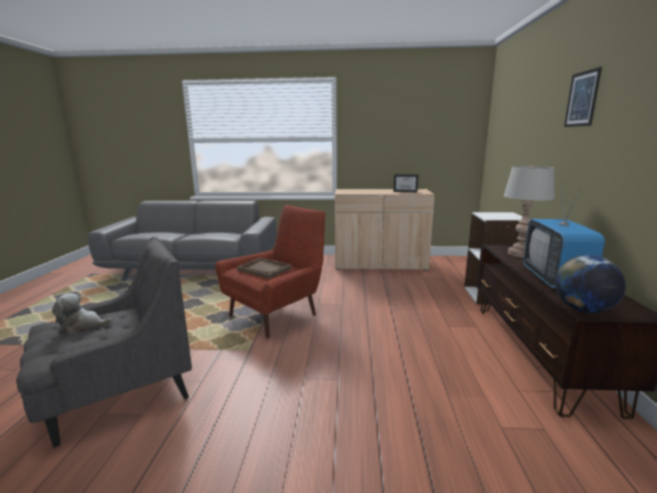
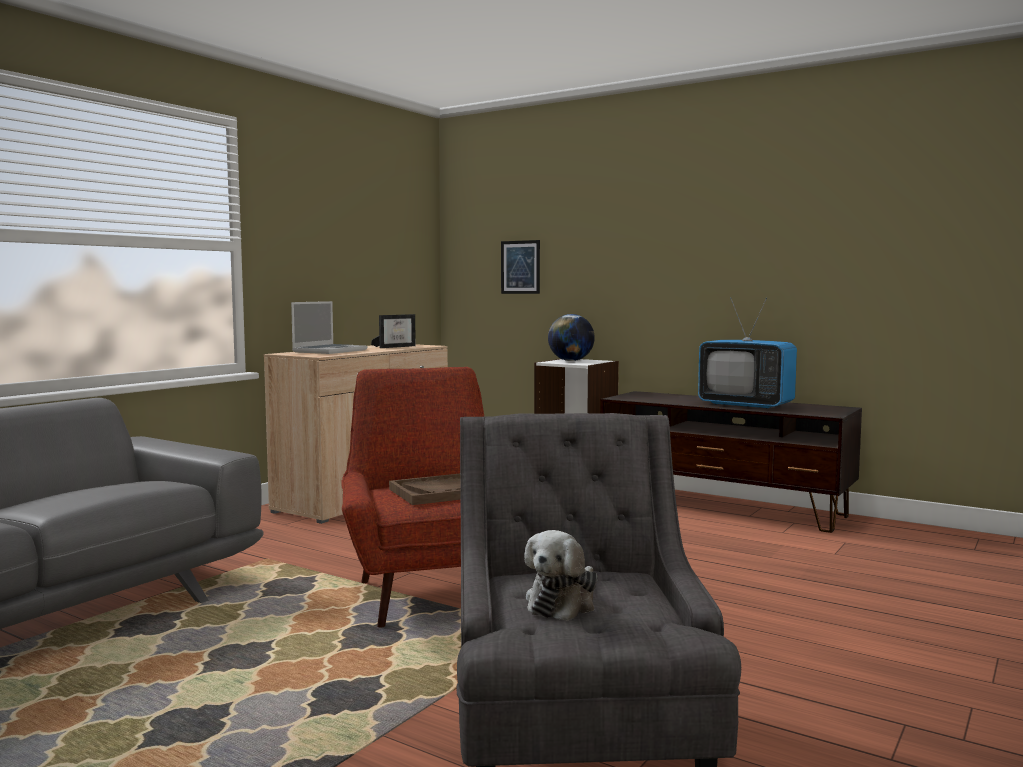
camera: 60 degrees left, 10 degrees down
grey table lamp [504,166,555,258] -> none
globe [555,255,626,313] -> globe moved to [548,314,595,361]
picture [564,67,602,127] -> picture moved to [501,240,540,294]
none -> laptop [291,301,367,354]

